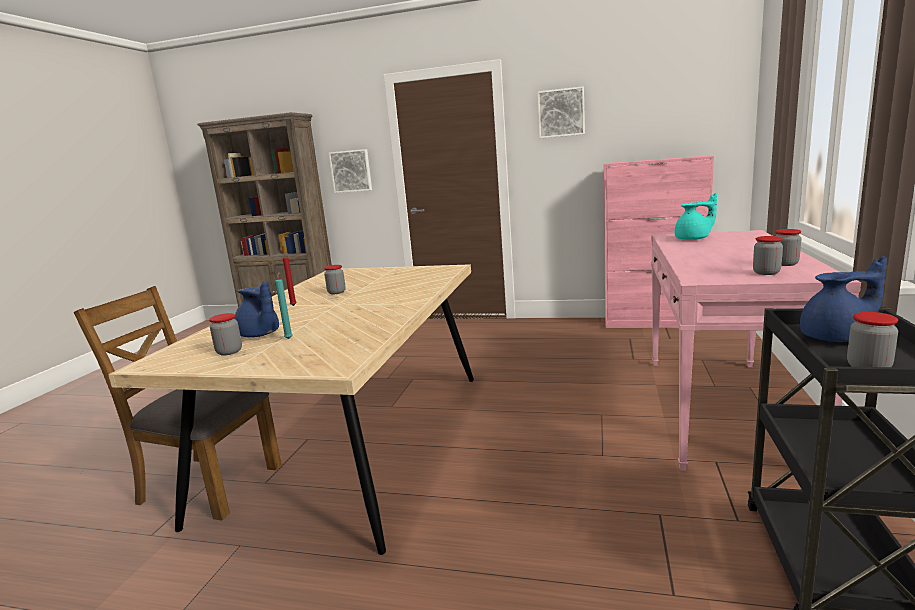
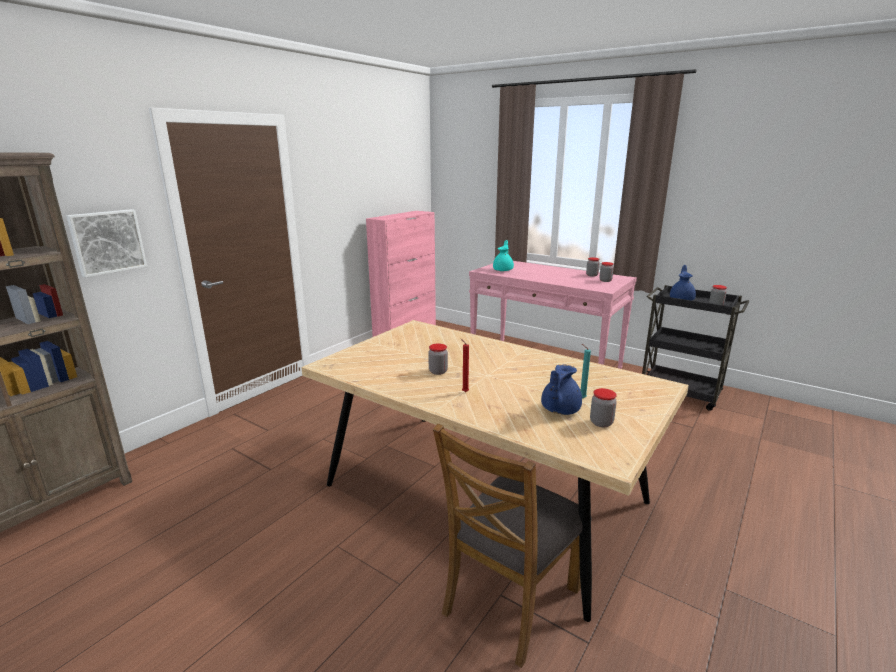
camera: 70 degrees left, 5 degrees up
blue teapot [234,281,279,338] -> blue teapot turned 150 degrees clockwise [541,364,582,415]
picture [538,86,585,138] -> none

